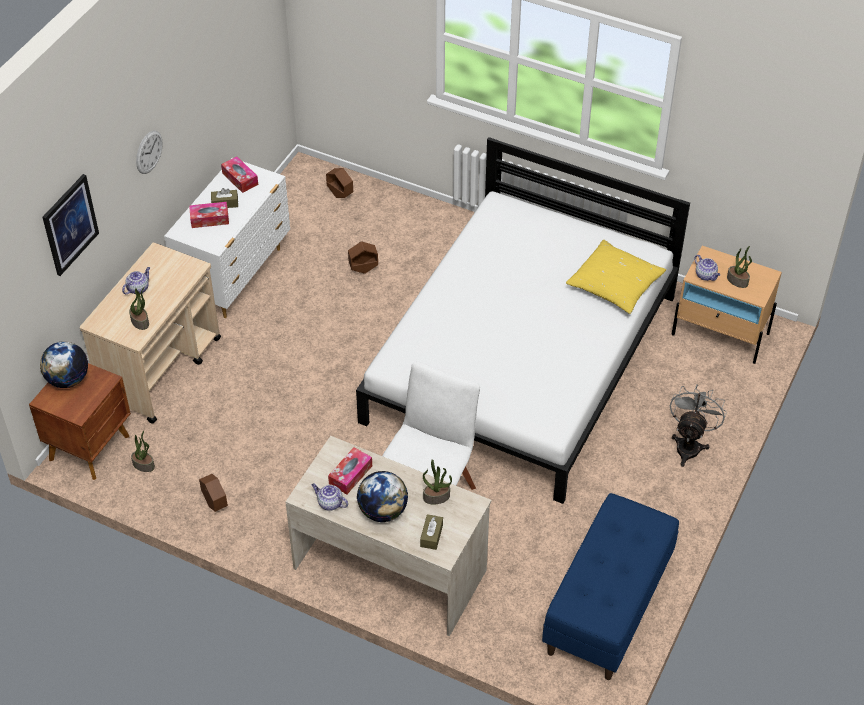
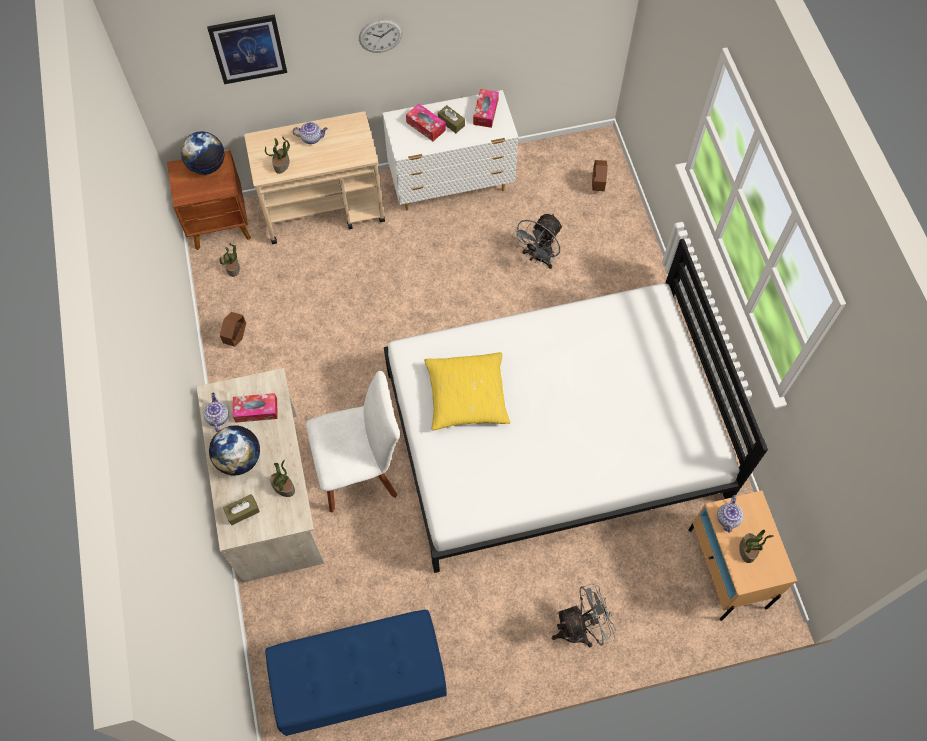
camera: 50 degrees right, 15 degrees up
brown planter [348,241,378,274] -> grey fan [512,214,563,269]
yellow pillow [566,240,666,314] -> yellow pillow moved to [424,352,510,430]

